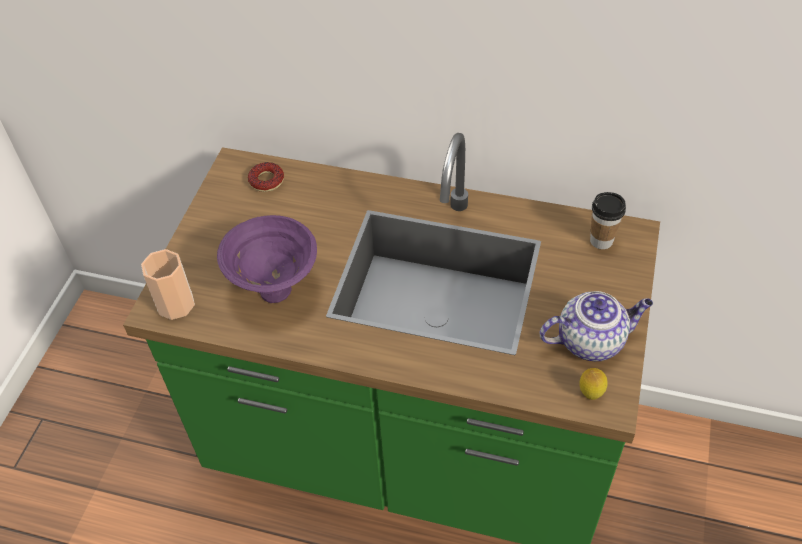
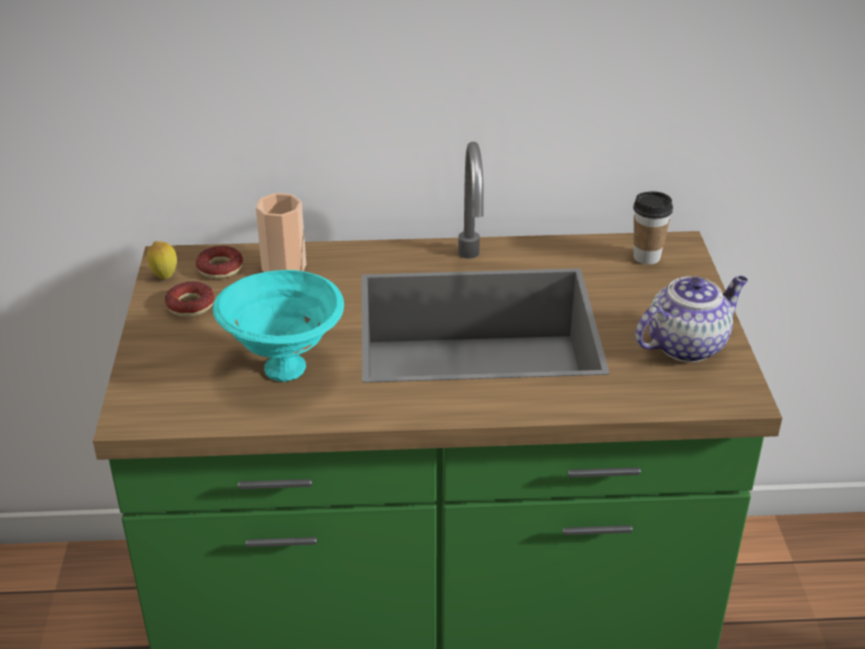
camera: 20 degrees left, 15 degrees down
cup [141,249,195,320] -> cup moved to [256,193,306,272]
purple bowl [217,215,317,303] -> turquoise bowl [213,270,344,382]
lemon [579,368,608,400] -> lemon moved to [147,241,177,280]
none -> donut [165,282,214,317]

